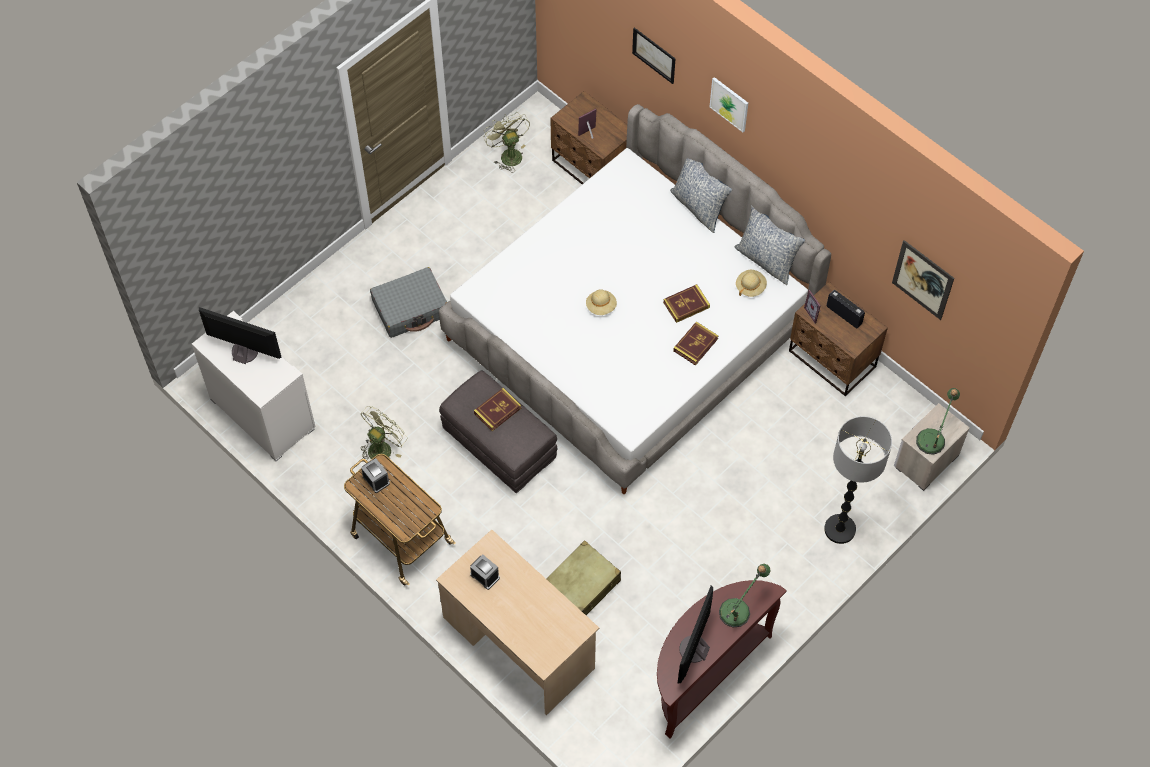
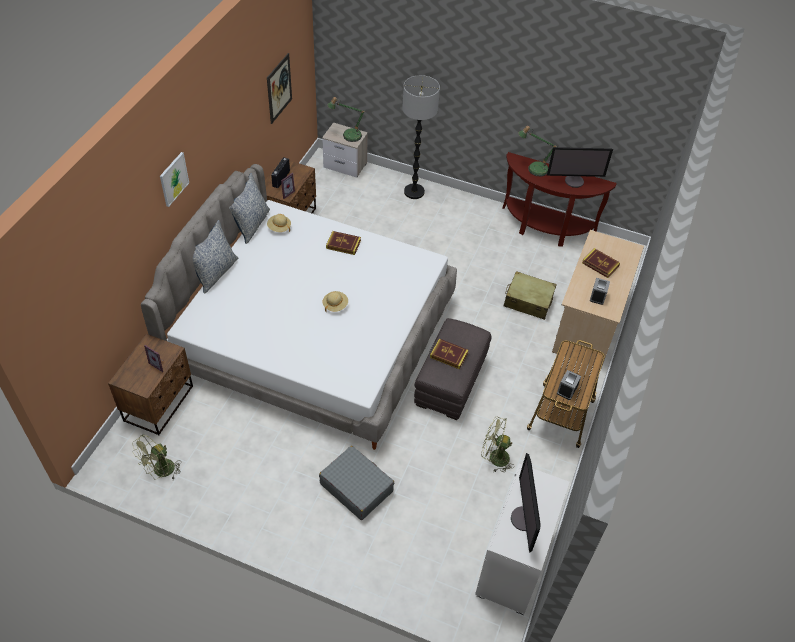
camera: 115 degrees left, 10 degrees down
picture [632,27,676,84] -> none
book [663,284,710,323] -> book moved to [582,248,620,278]

